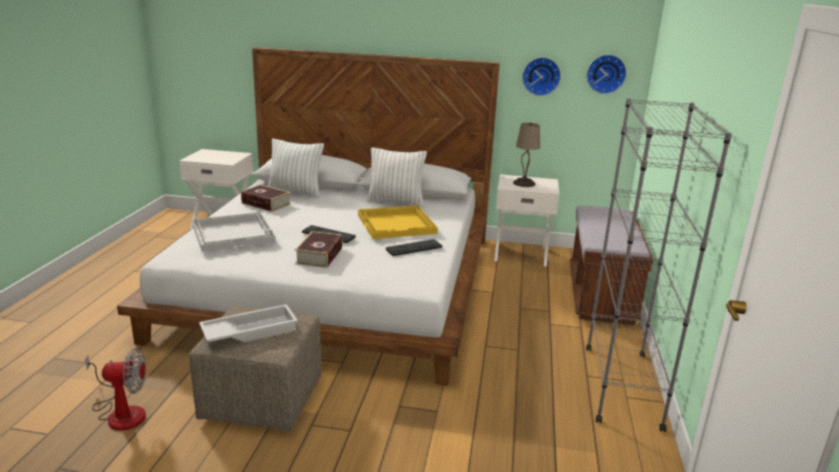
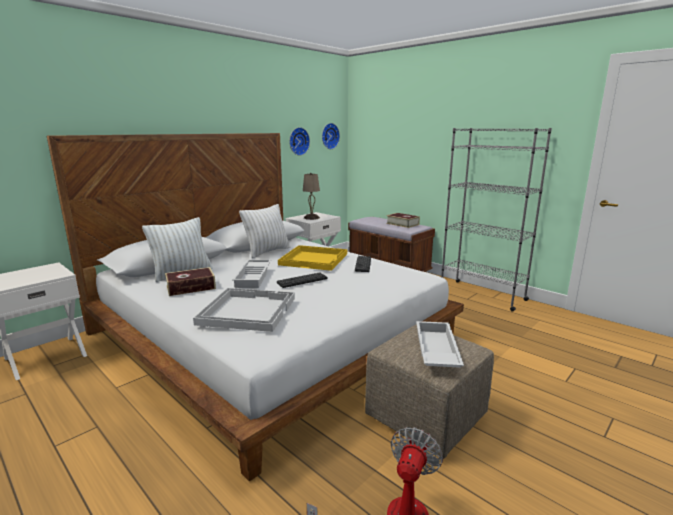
camera: 55 degrees left, 5 degrees down
book [294,231,343,268] -> book moved to [386,213,420,228]
none -> white tray [232,260,271,288]

